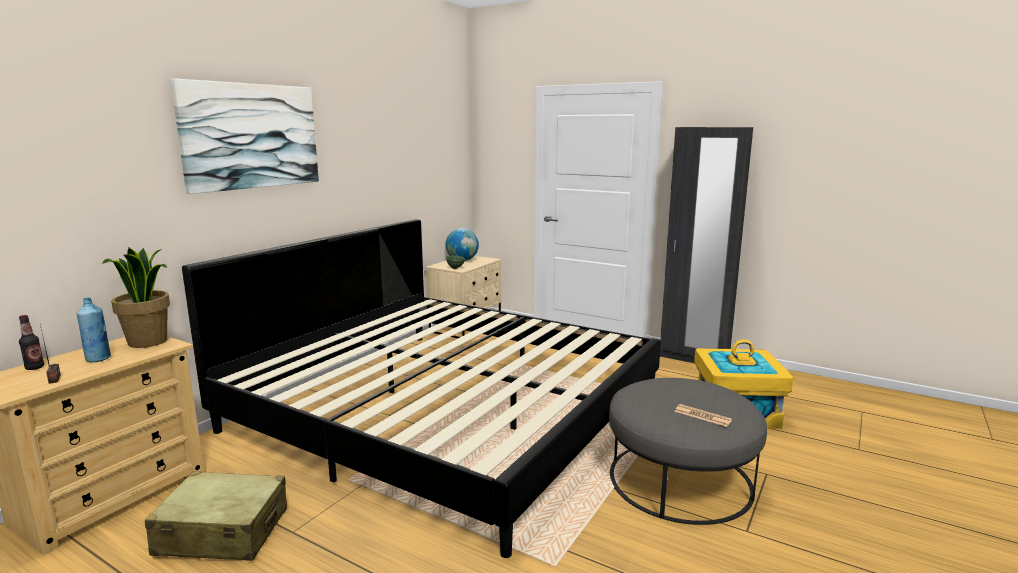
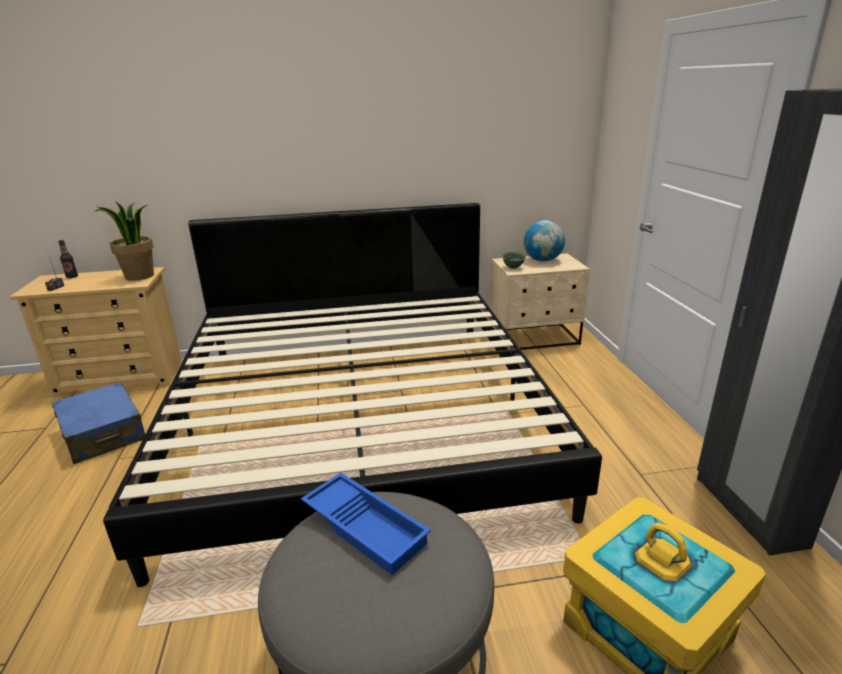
camera: 50 degrees right, 10 degrees up
blue bottle [76,298,111,363] -> none
beige suitcase [145,471,287,561] -> blue suitcase [52,382,145,464]
picture [170,78,319,194] -> none
newspaper [675,404,732,427] -> none
none -> blue tray [301,473,431,575]

